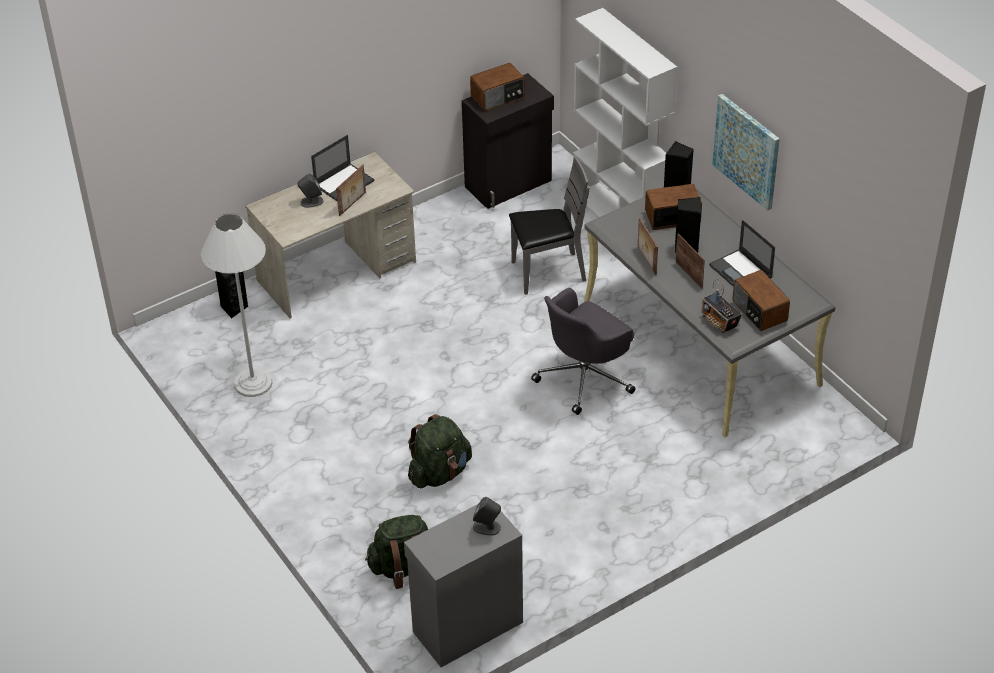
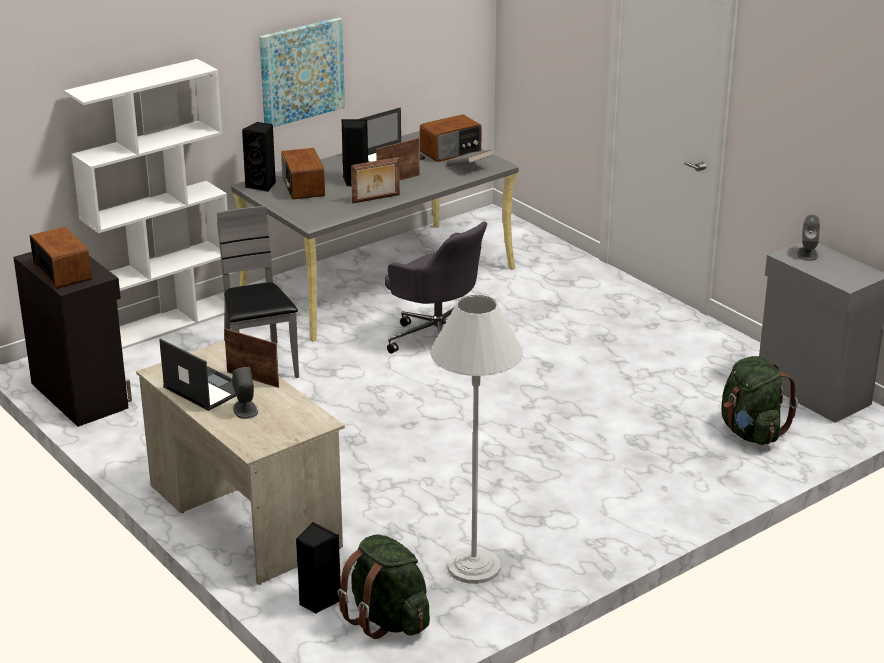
camera: 95 degrees left, 15 degrees down
green backpack [408,414,472,488] -> green backpack moved to [337,534,430,639]
radio [701,279,742,333] -> grey book [446,149,493,166]

